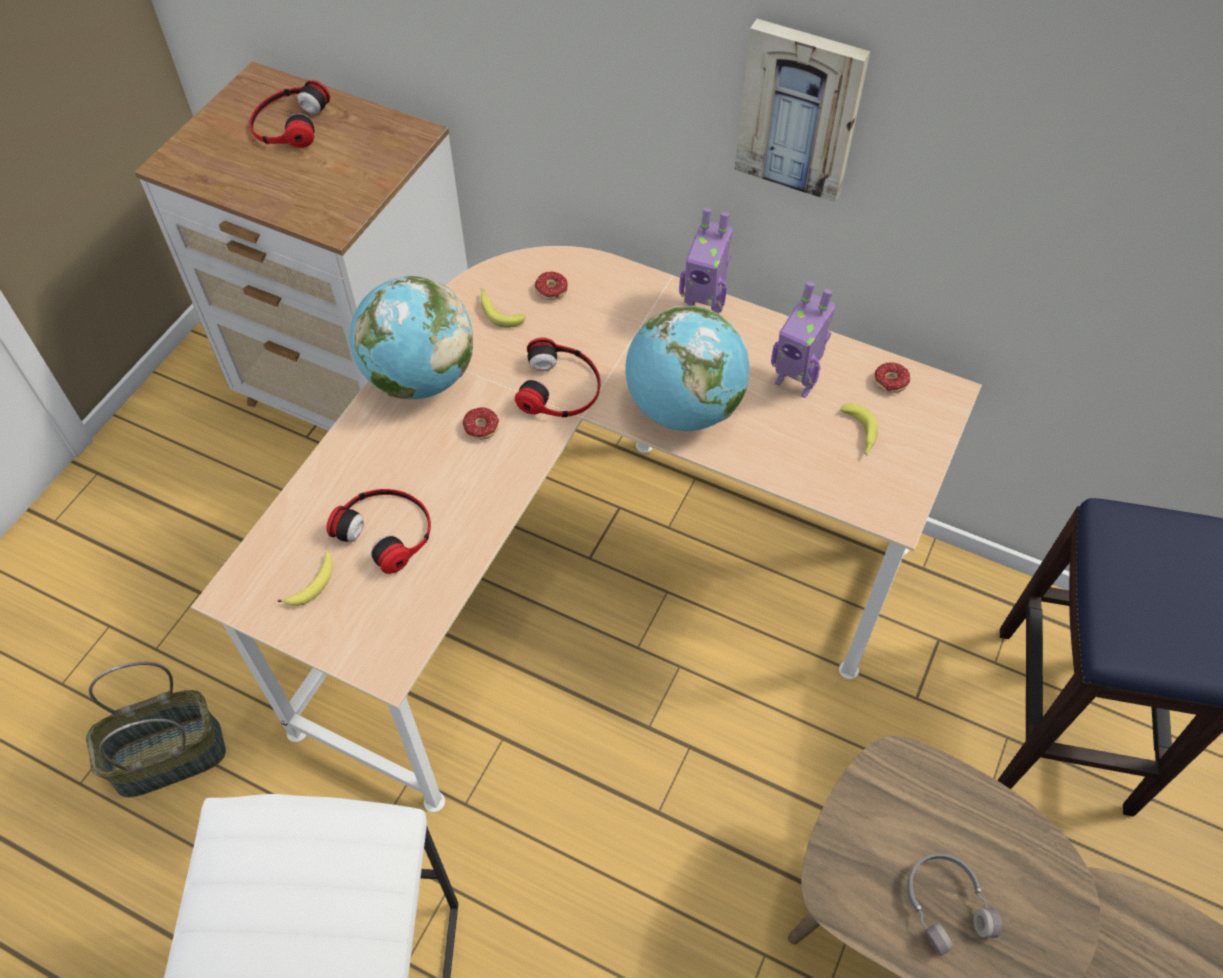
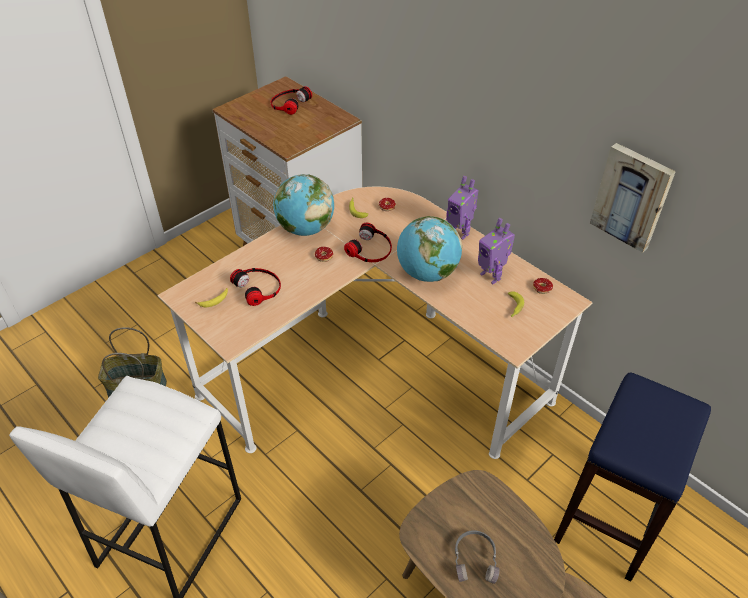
camera: 20 degrees right, 10 degrees down
picture [734,19,870,202] -> picture moved to [590,143,676,253]

